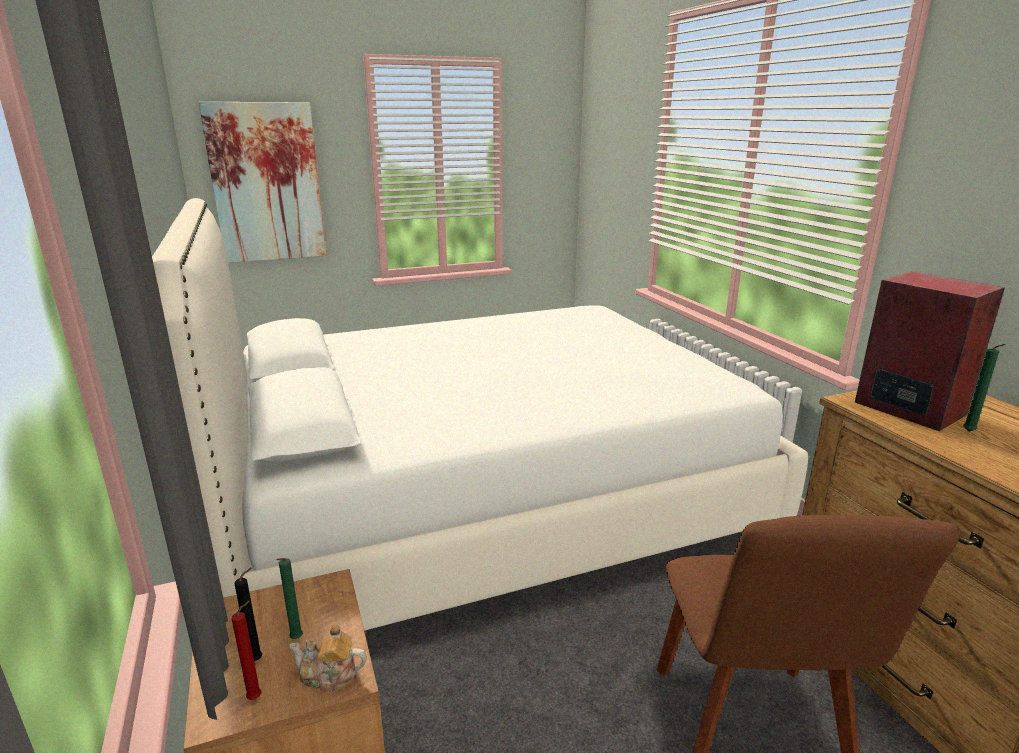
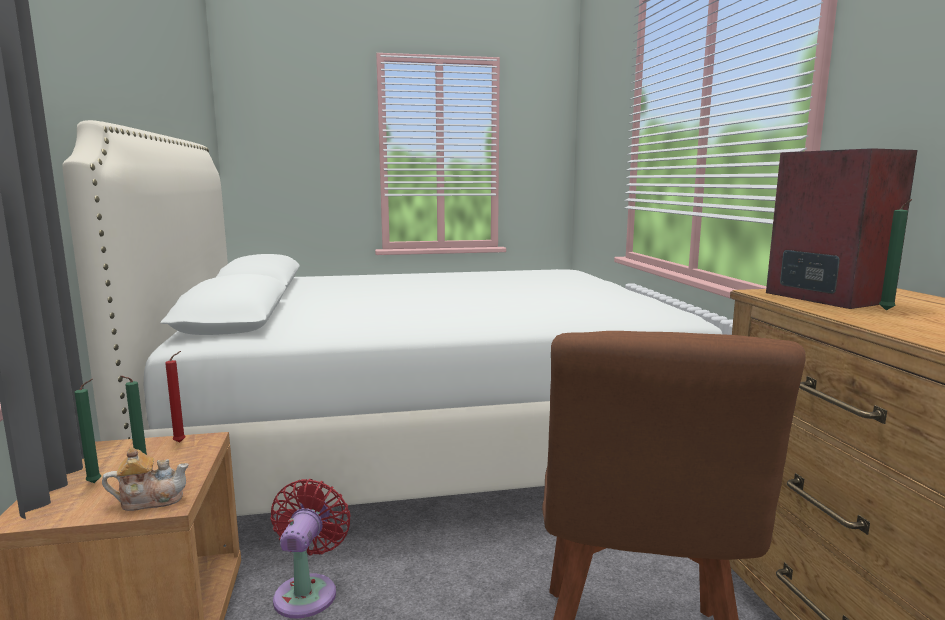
camera: 10 degrees right, 10 degrees down
picture [199,102,326,263] -> none
red candle [232,601,261,700] -> red candle moved to [165,351,185,443]
black candle [234,568,262,661] -> green candle [74,379,101,483]
teapot [290,624,367,693] -> teapot turned 150 degrees clockwise [102,447,189,511]
none -> red fan [270,479,351,619]

